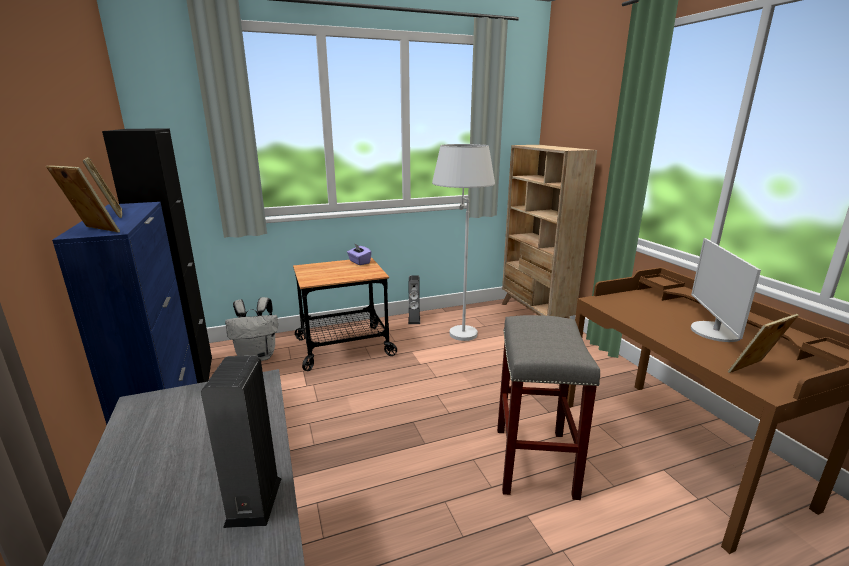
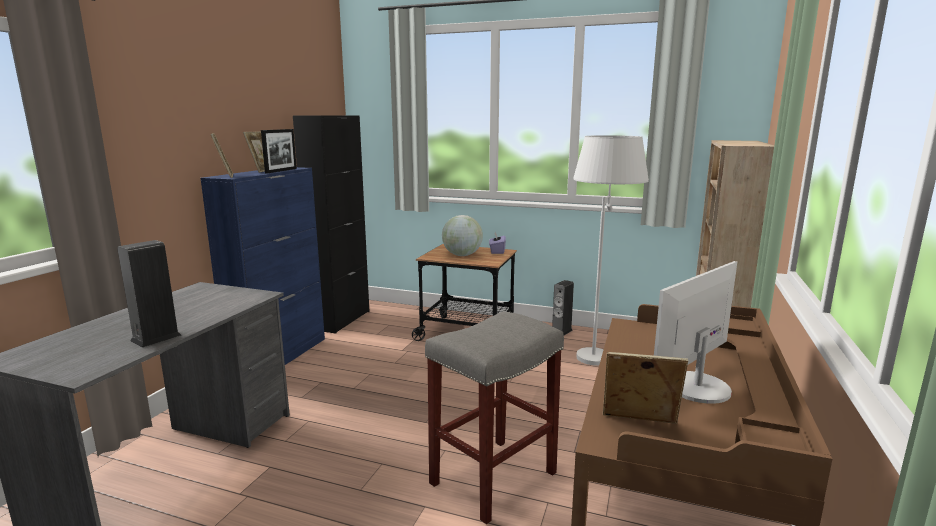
camera: 40 degrees right, 5 degrees down
white backpack [225,297,278,361] -> none
none -> picture frame [261,129,297,173]
none -> globe [442,215,483,256]

